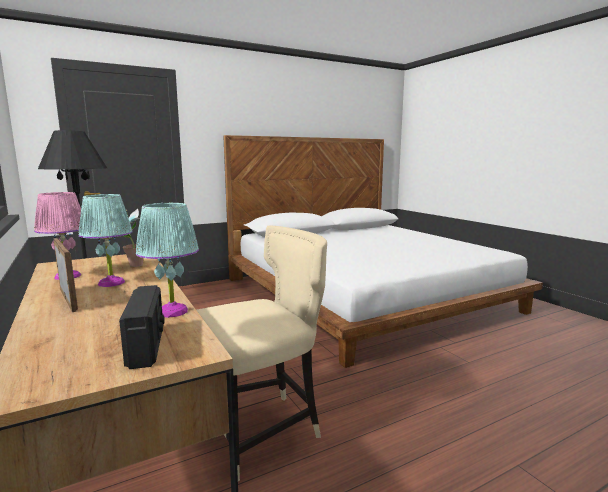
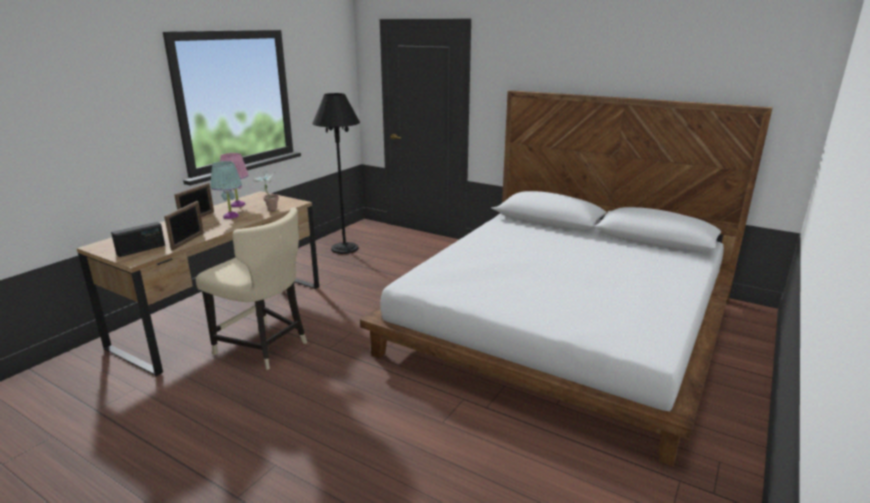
camera: 60 degrees right, 10 degrees up
turquoise table lamp [136,203,199,318] -> picture frame [164,201,204,250]

